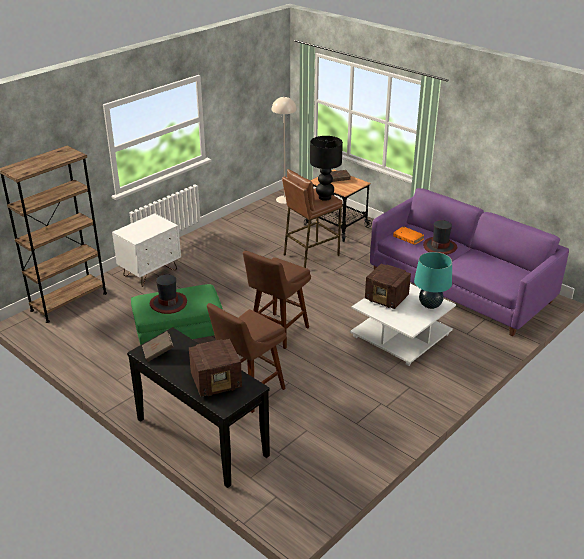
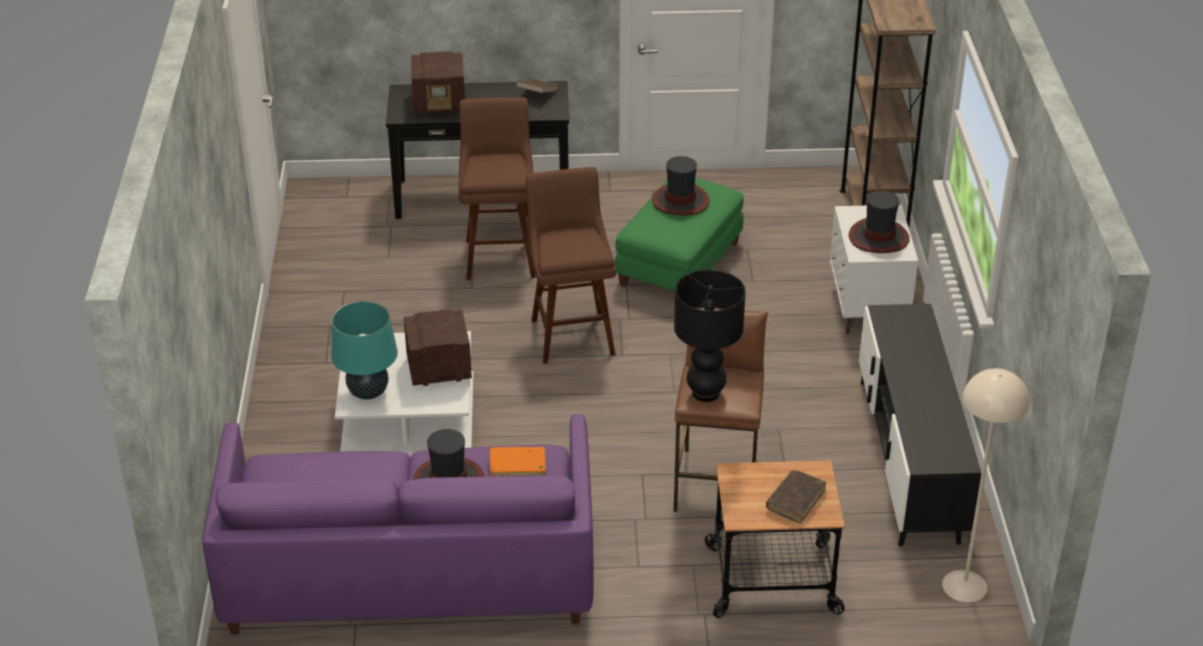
camera: 135 degrees right, 5 degrees up
radio [189,339,242,397] -> radio turned 120 degrees counterclockwise [411,52,465,114]
none -> hat [849,191,910,253]
none -> black tv stand [859,304,981,547]

